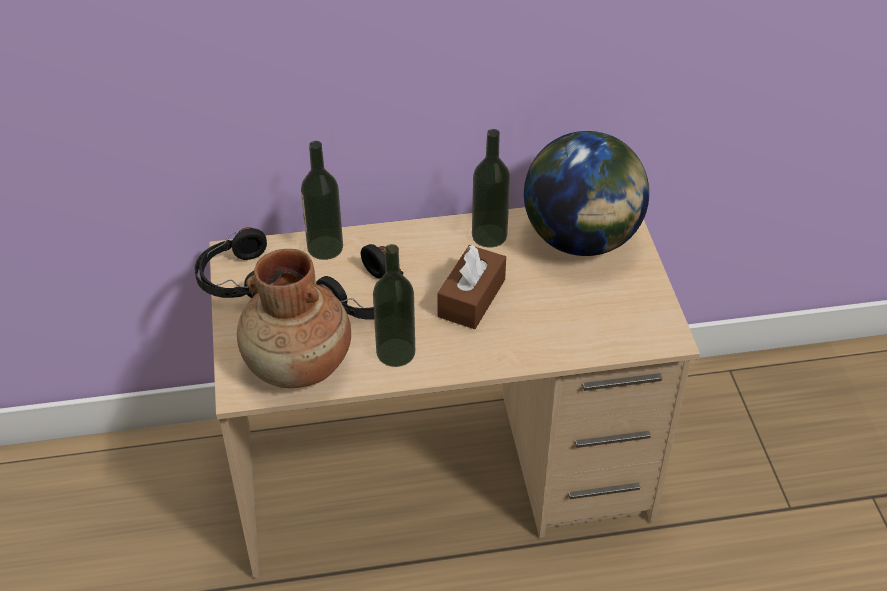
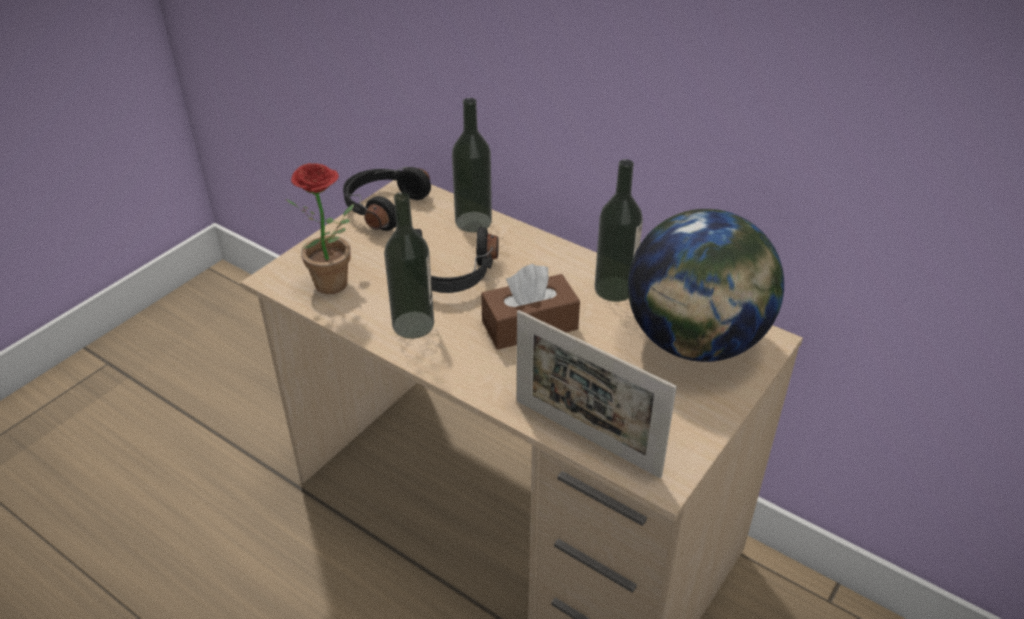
camera: 45 degrees right, 5 degrees down
brown vase [237,249,351,388] -> potted plant [286,163,354,294]
none -> picture frame [517,310,677,478]

